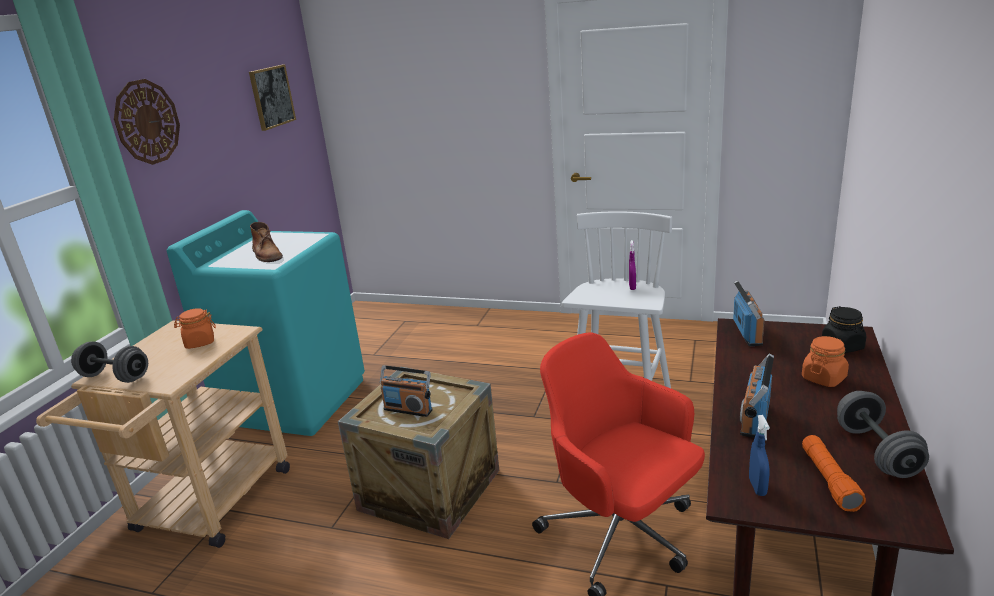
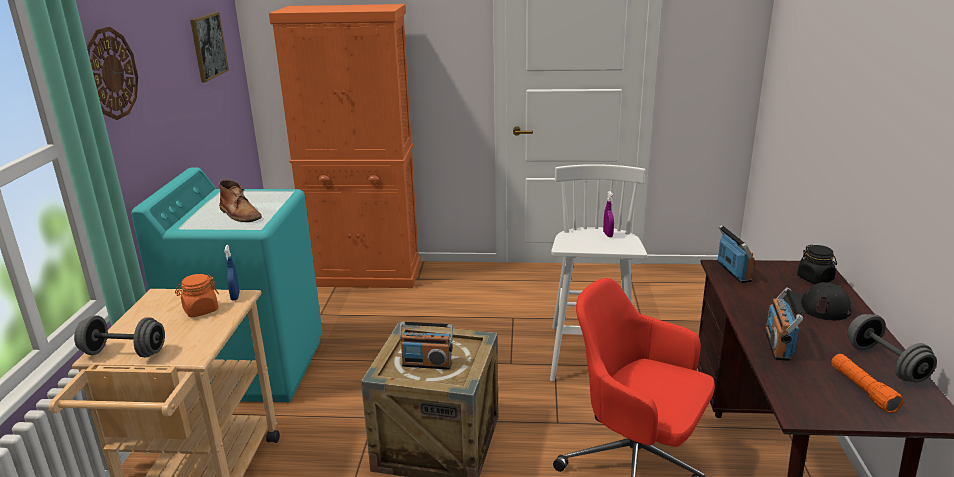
camera: 15 degrees left, 0 degrees up
blue spray bottle [749,415,770,496] -> blue spray bottle moved to [224,245,240,301]
orange jar [802,336,849,387] -> black cap [783,282,851,320]
none -> orange cabinet [269,4,421,288]

